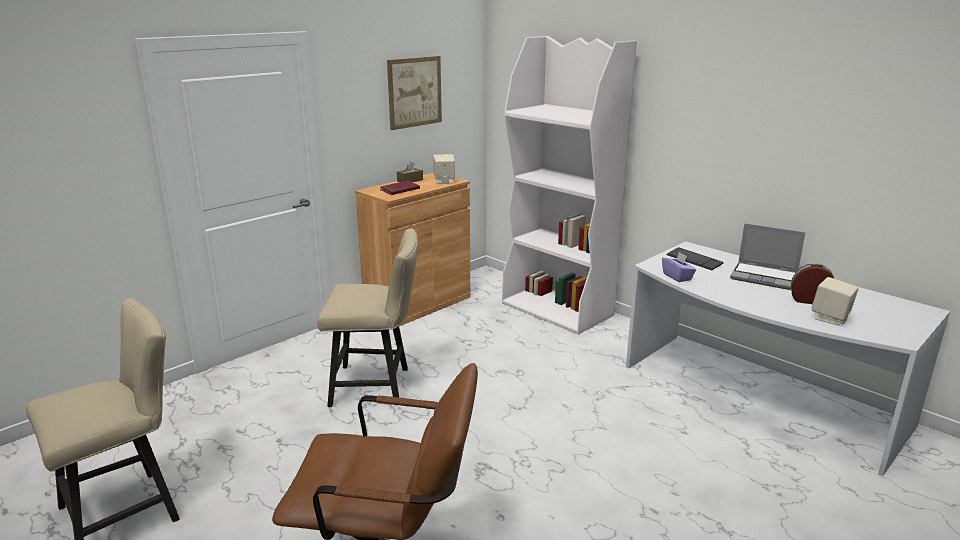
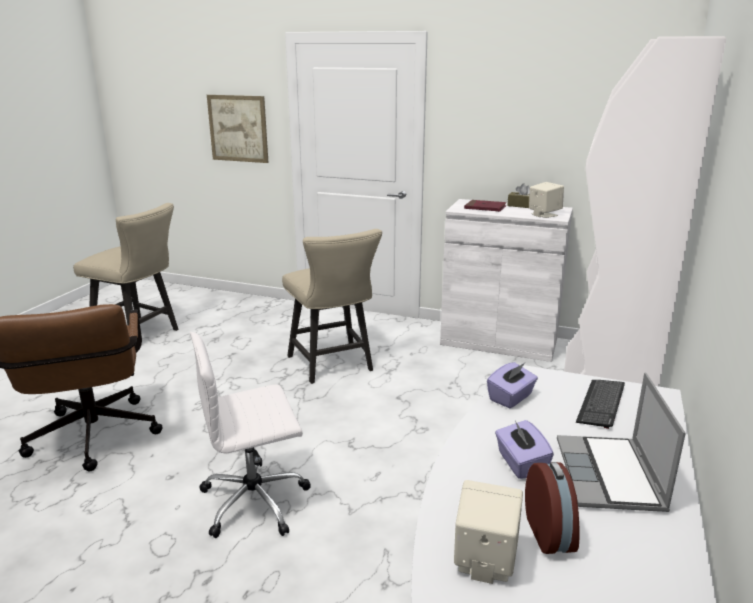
camera: 65 degrees right, 0 degrees up
brown cabinet [355,173,470,326] -> white cabinet [440,199,573,362]
picture [387,56,442,130] -> picture moved to [207,95,269,163]
none -> white office chair [190,332,311,538]
none -> purple tissue box [495,420,554,479]

